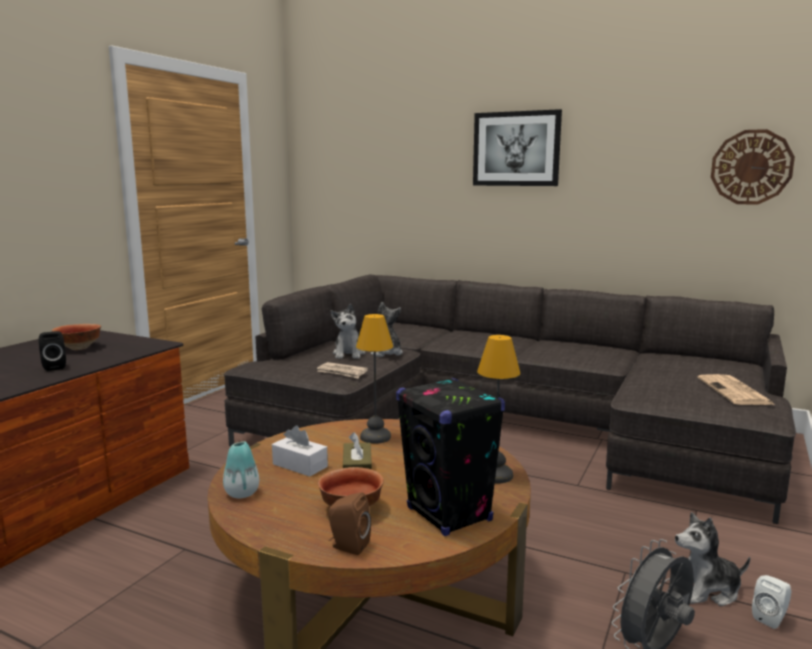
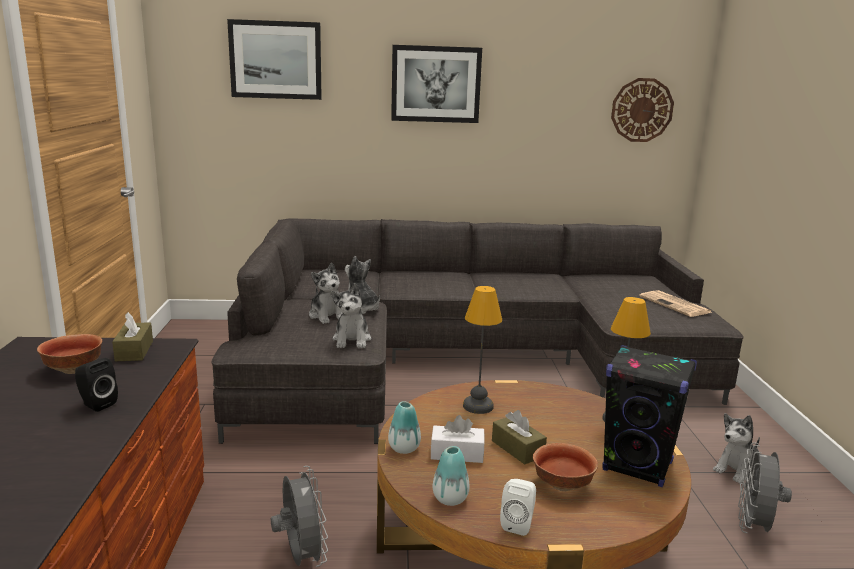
camera: 30 degrees left, 5 degrees up
newspaper [317,362,368,379] -> plush toy [331,283,372,348]
brown speaker [329,492,371,555] -> none
white speaker [752,575,791,629] -> white speaker moved to [500,479,536,536]
none -> brown tissue box [112,312,153,361]
none -> picture [227,19,322,100]
none -> grey fan [271,466,328,567]
none -> vase [388,401,421,454]

